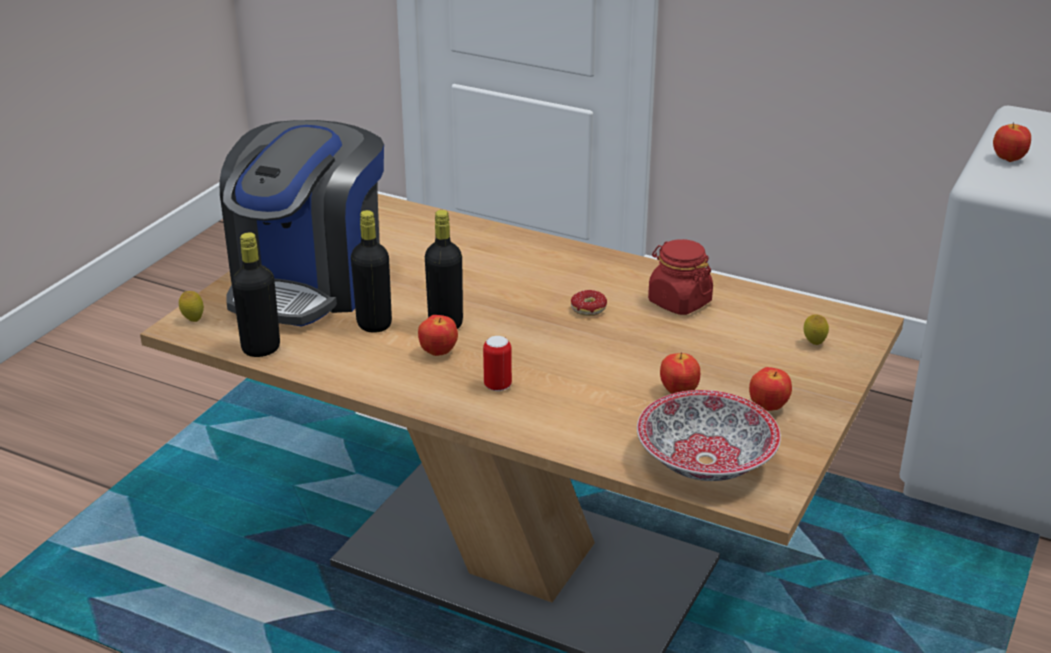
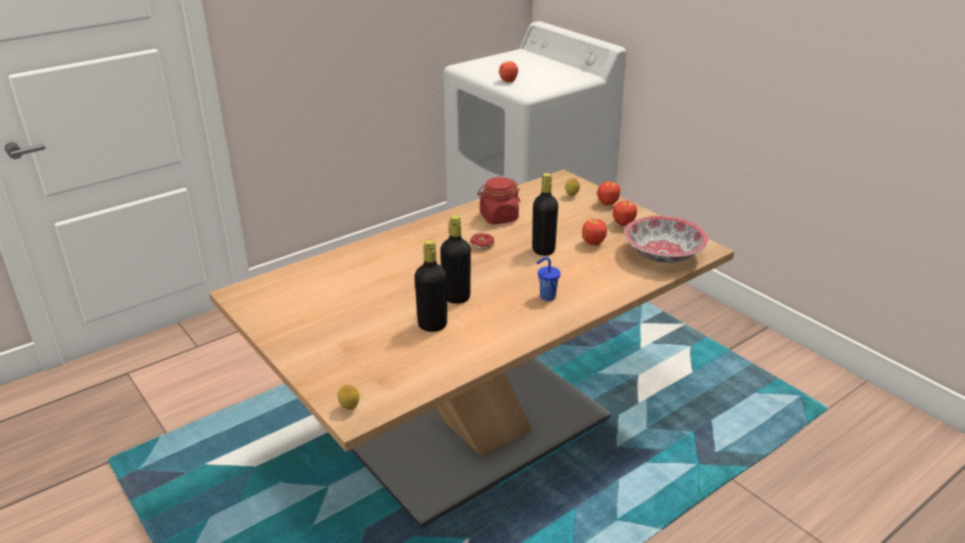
camera: 65 degrees left, 0 degrees up
coffee machine [219,120,384,326] -> none
black bottle [232,233,280,357] -> black bottle moved to [532,173,558,256]
apple [418,315,458,356] -> apple moved to [597,181,620,206]
can [483,336,512,391] -> blue cup [537,257,560,301]

